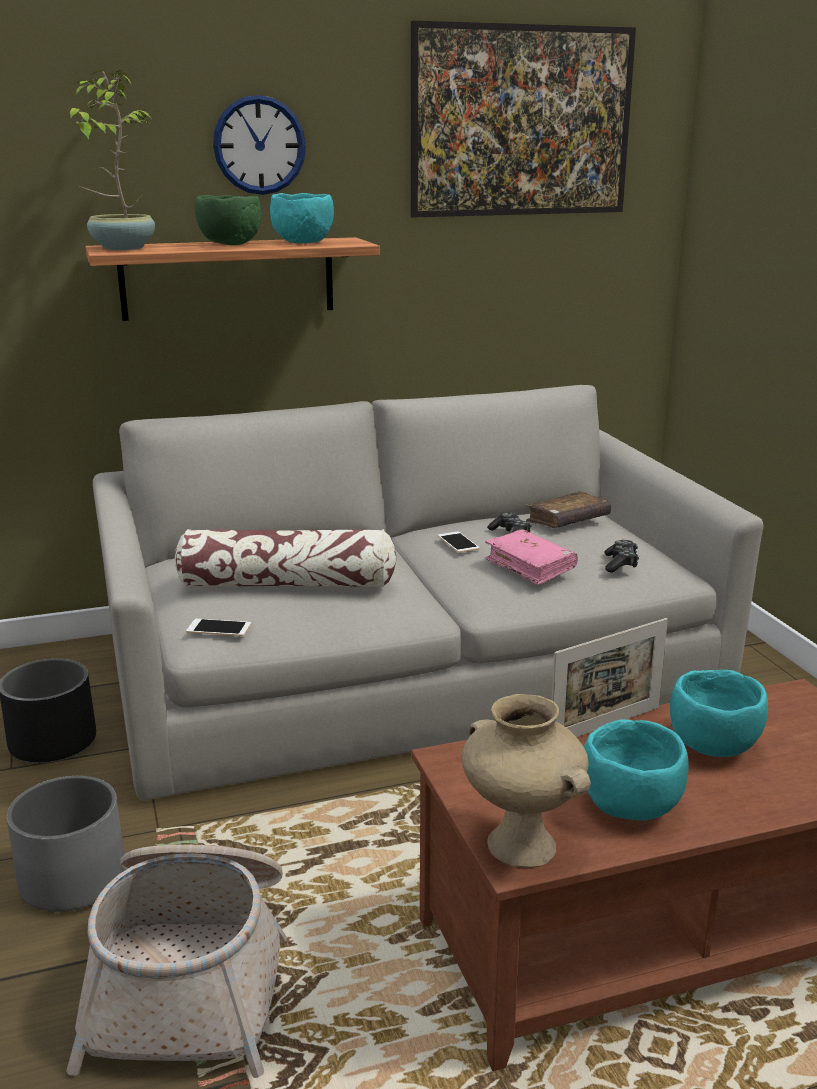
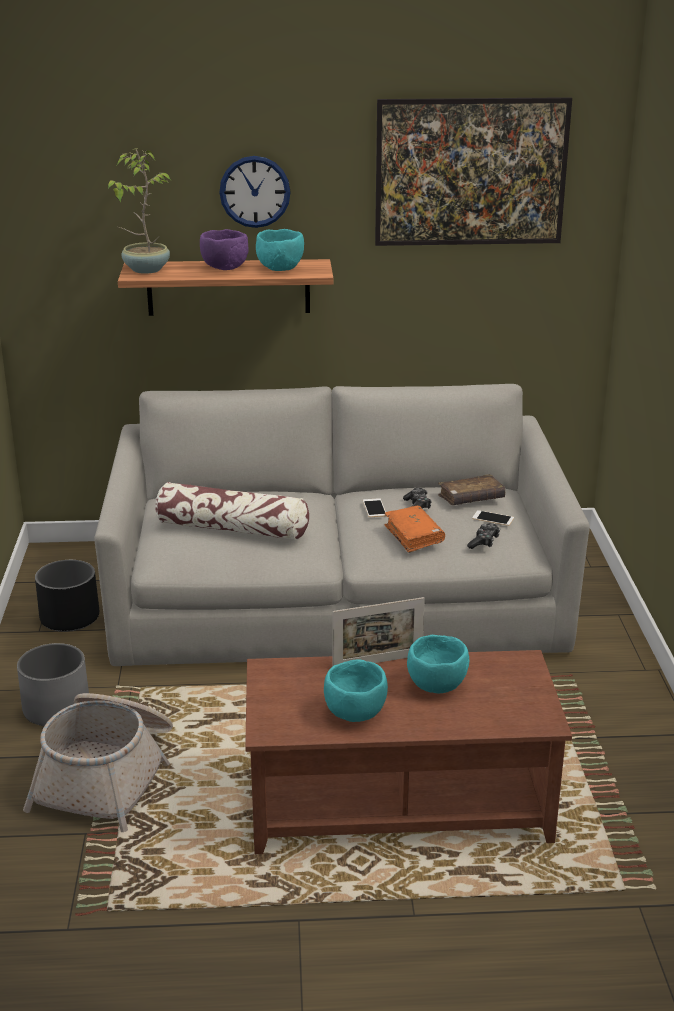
camera: 15 degrees right, 5 degrees up
phone [186,619,251,636] -> phone moved to [472,510,514,526]
green bowl [195,195,261,245] -> purple bowl [200,229,249,270]
beige vase [462,694,591,868] -> none
pink book [485,529,578,585] -> orange book [384,506,445,553]

